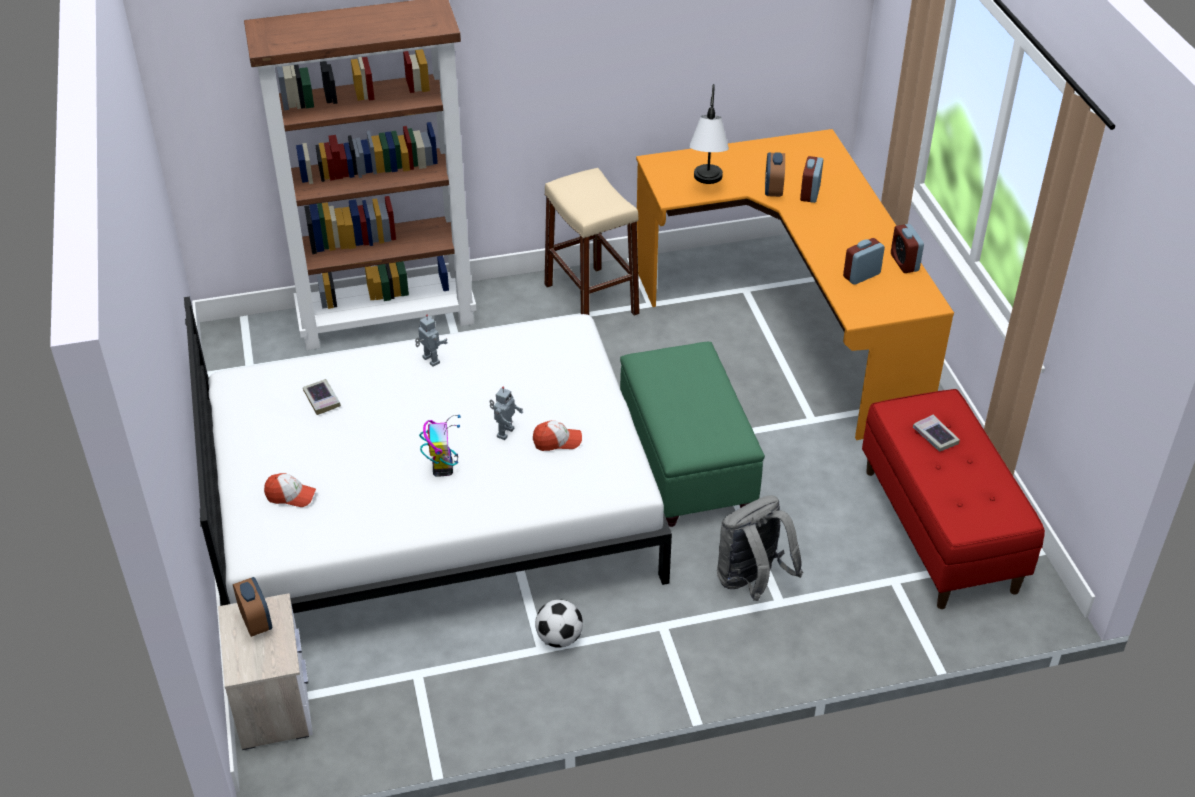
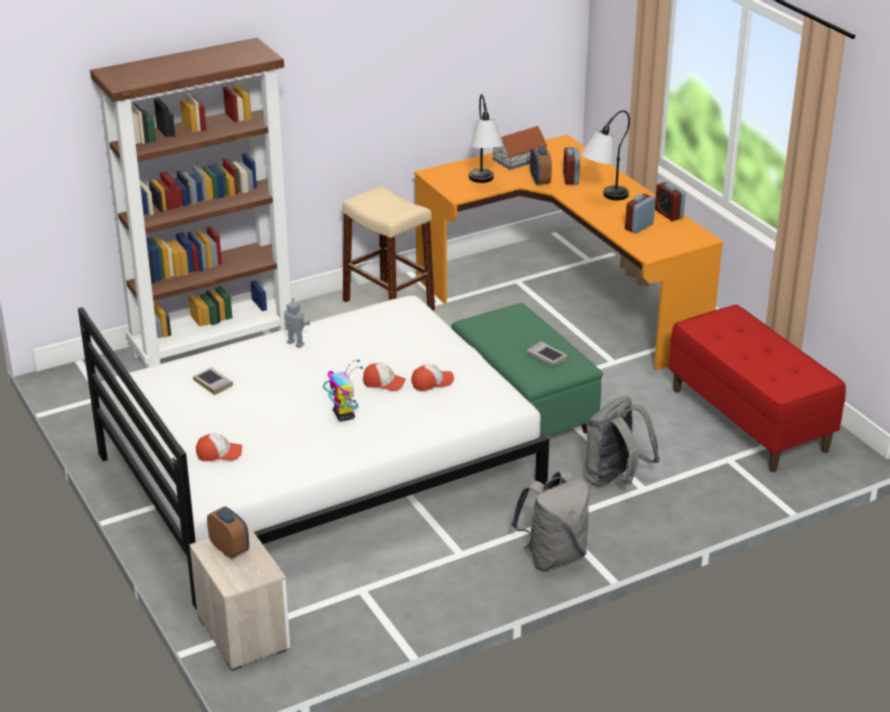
camera: 15 degrees left, 10 degrees down
toy robot [489,387,523,440] -> cap [363,363,406,391]
football [535,600,583,648] -> none
book [913,415,960,452] -> book moved to [527,341,568,366]
none -> toy house [493,126,548,170]
none -> grey backpack [511,472,589,571]
none -> table lamp [581,110,630,200]

